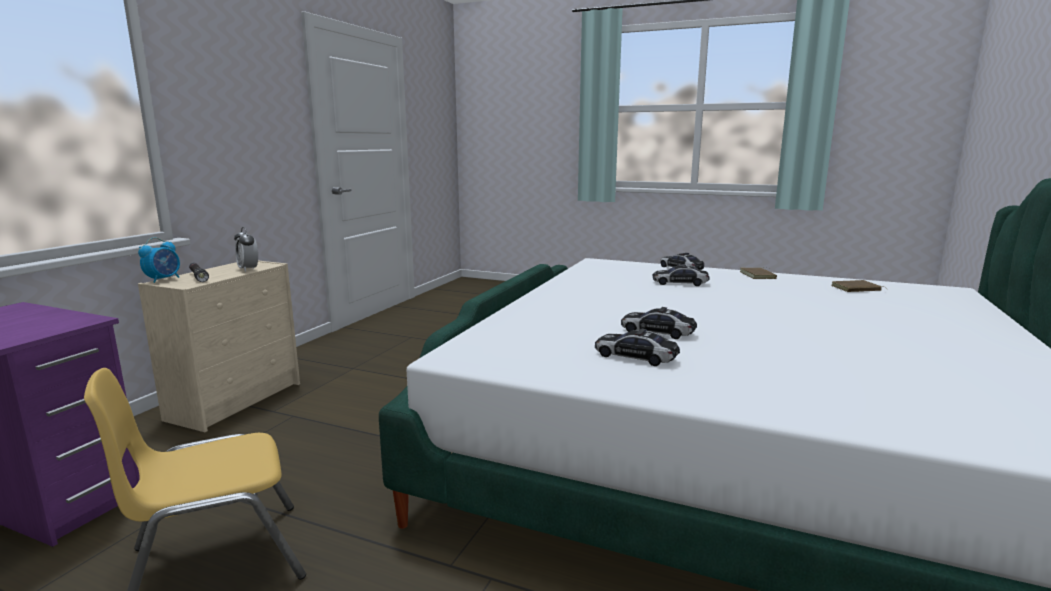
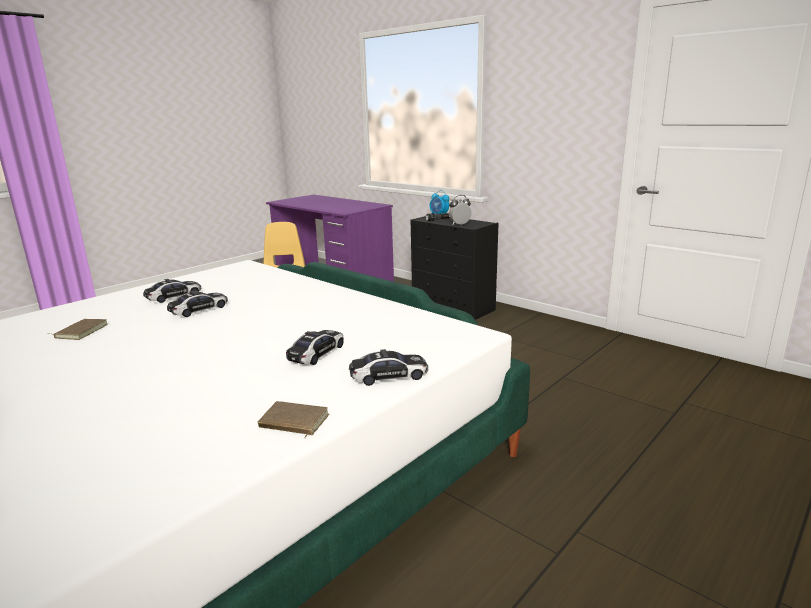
camera: 110 degrees right, 5 degrees up
beige dresser [138,261,300,432] -> black dresser [411,216,499,320]
brown book [831,280,888,292] -> brown book moved to [49,319,108,340]

